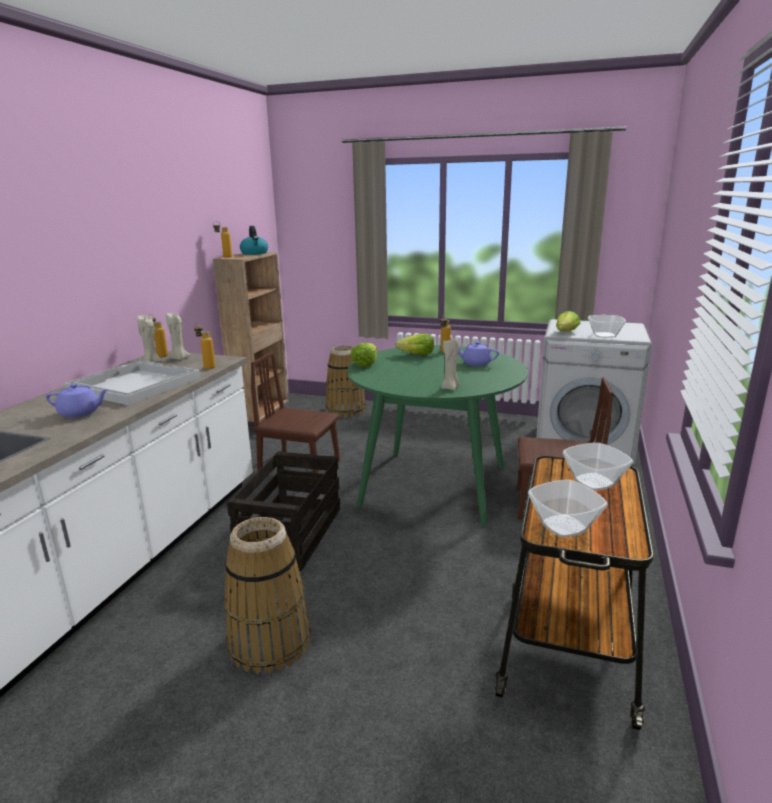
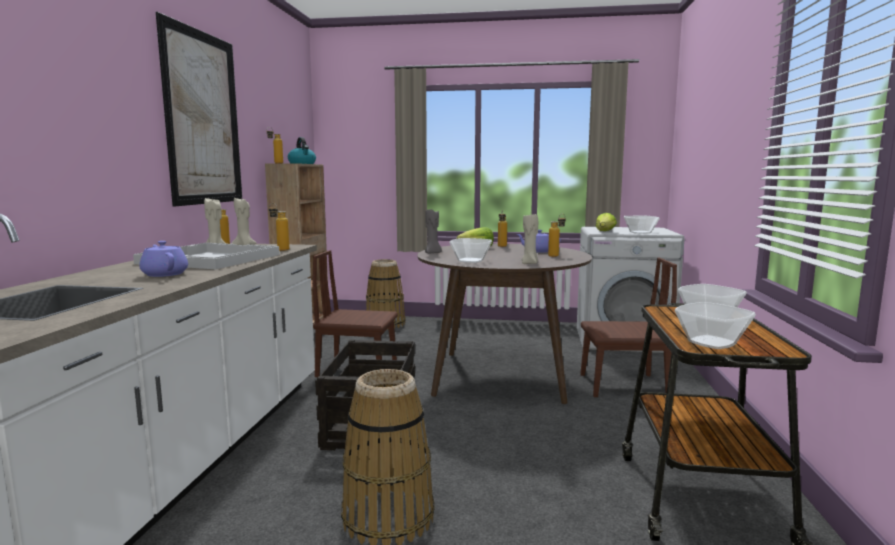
camera: 10 degrees left, 10 degrees down
purple teapot [46,383,108,418] -> purple teapot turned 120 degrees counterclockwise [139,241,188,277]
green dining table [347,345,528,526] -> brown dining table [417,244,592,404]
lettuce [350,343,377,367] -> grey candle [425,209,442,253]
none -> picture [156,12,242,207]
none -> bowl [450,238,492,263]
none -> bottle [548,214,566,257]

